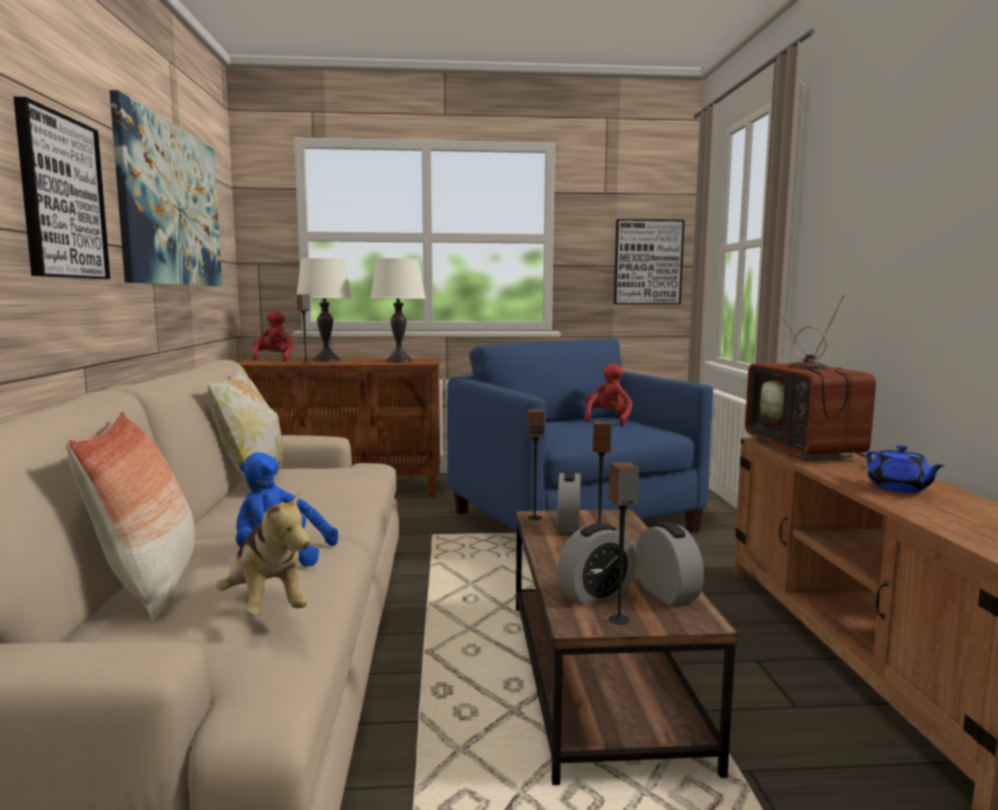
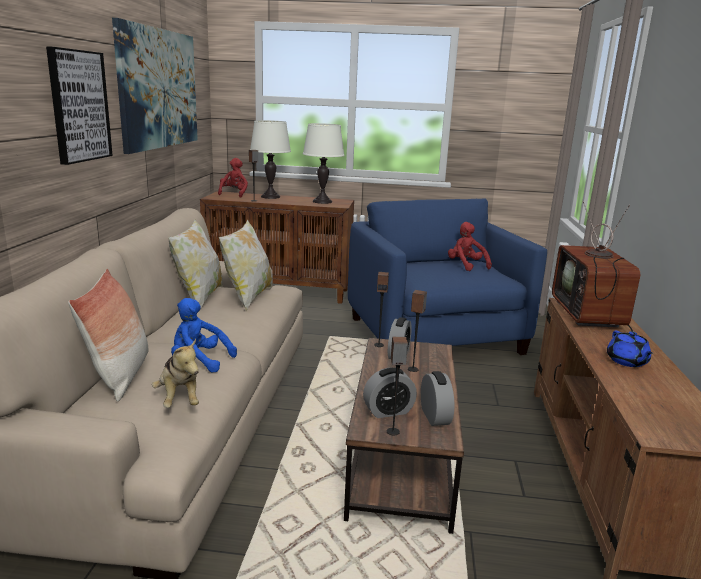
camera: 10 degrees right, 10 degrees up
red plush toy [584,363,633,426] -> red plush toy turned 60 degrees counterclockwise [448,222,492,271]
picture [614,219,685,304] -> none
none -> pillow [219,220,272,311]

